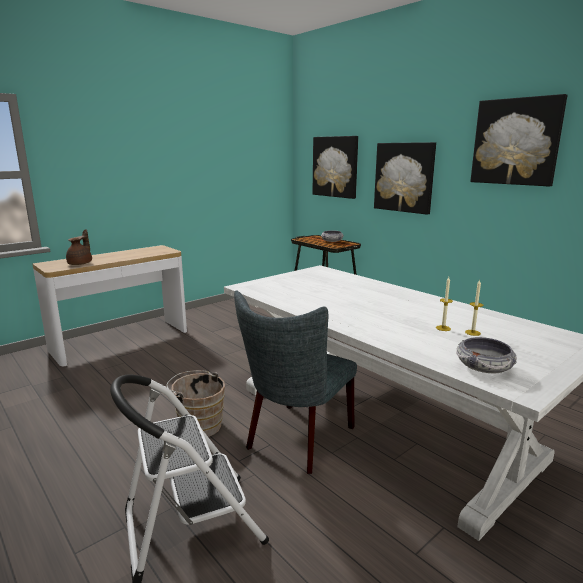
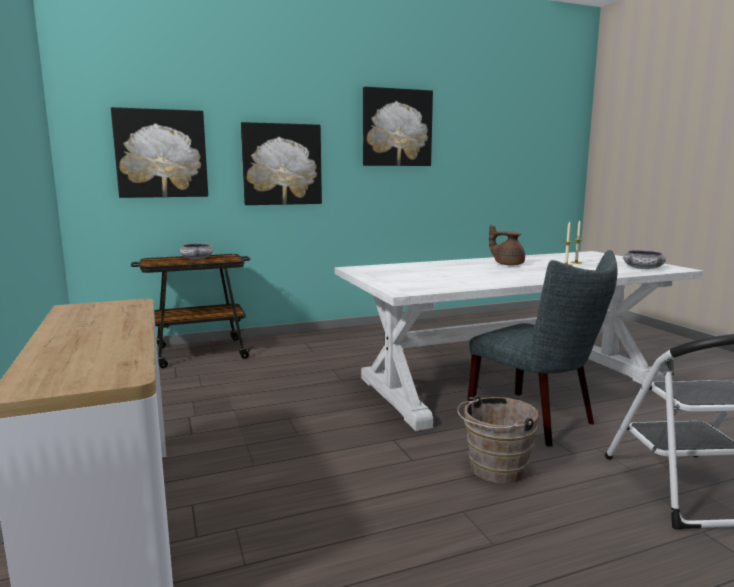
camera: 70 degrees left, 5 degrees down
brown teapot [66,229,92,265] -> brown teapot moved to [489,224,525,265]

